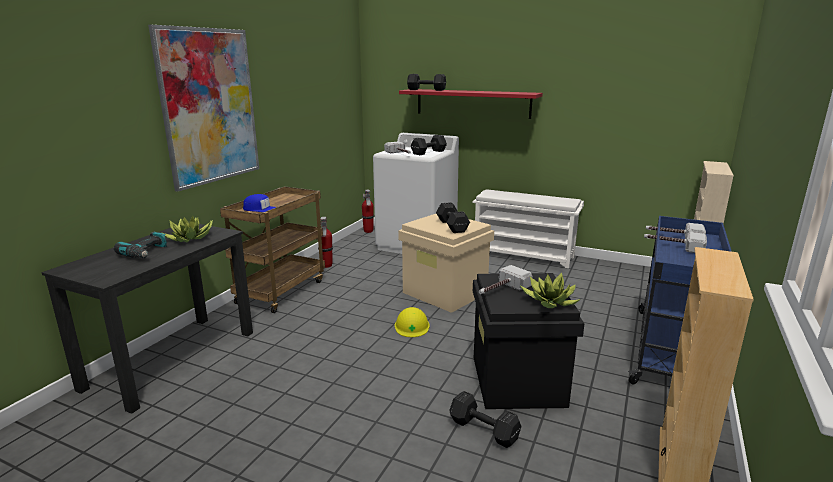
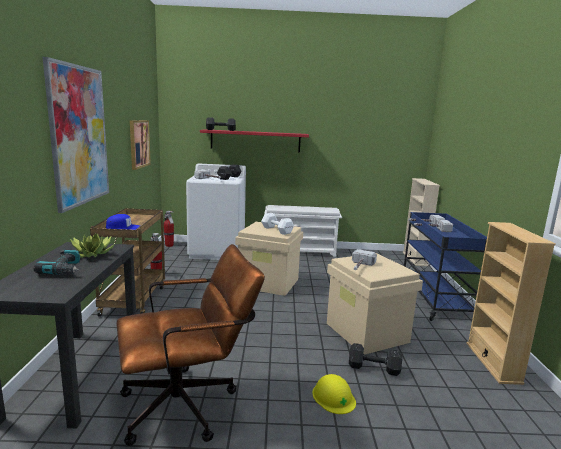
camera: 25 degrees left, 5 degrees down
yellow hard hat [395,307,430,337] -> yellow hard hat moved to [312,374,356,414]
black dumbbell [436,202,470,233] -> white dumbbell [261,213,294,235]
black storage box [473,273,584,409] -> beige storage box [327,253,423,354]
potted plant [521,273,581,308] -> none
none -> brown office chair [116,244,265,446]
none -> picture [130,120,151,170]

